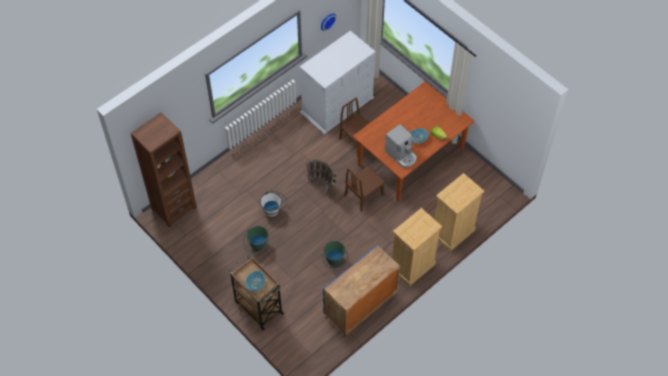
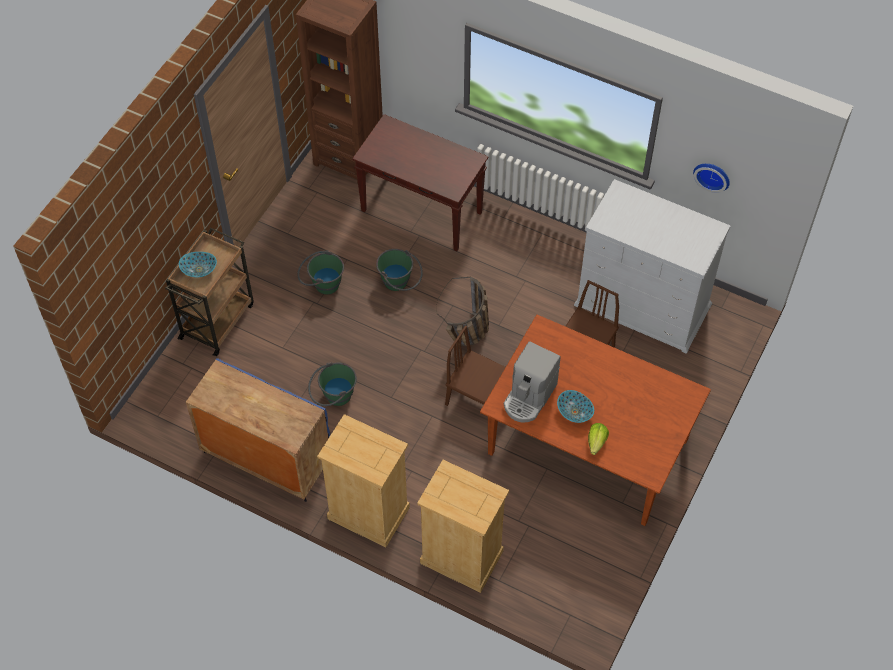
camera: 70 degrees right, 0 degrees up
white bucket [260,190,288,217] -> green bucket [376,249,423,291]
none -> brown console table [352,114,488,251]

